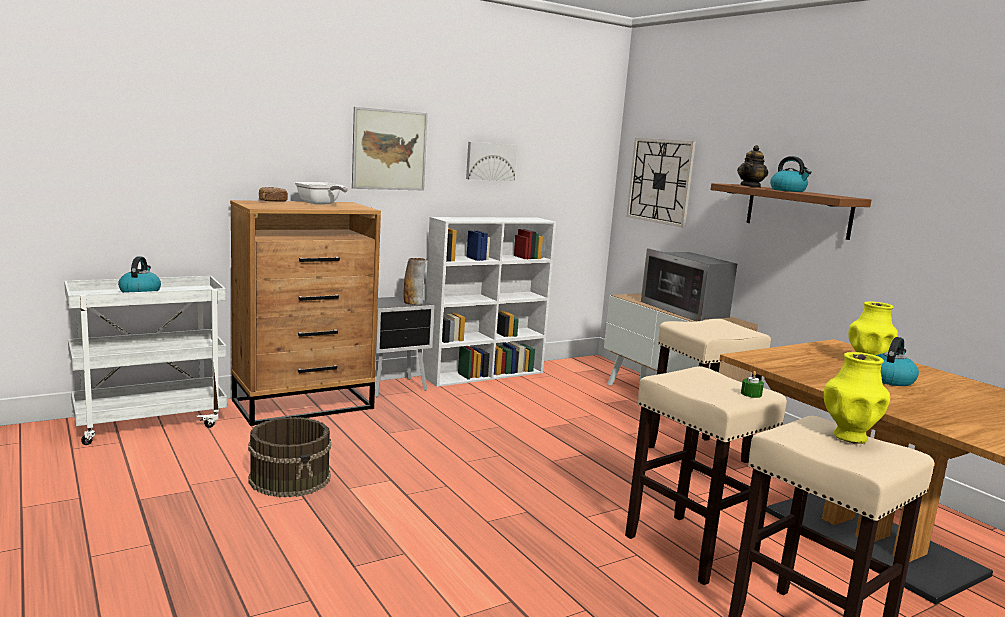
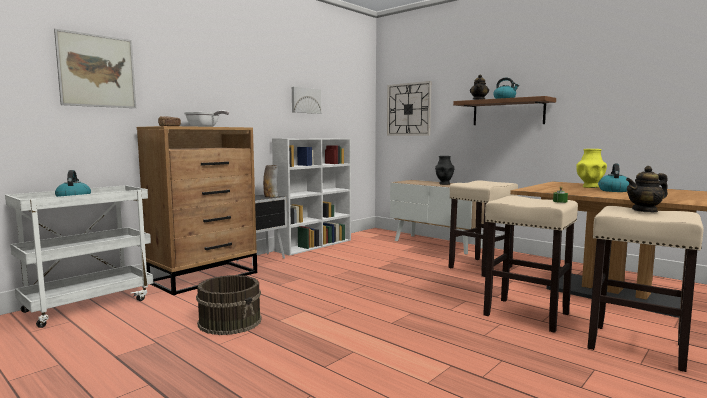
camera: 15 degrees left, 5 degrees down
picture [352,107,428,191] -> picture moved to [54,29,136,108]
microwave [641,249,737,321] -> black vase [435,156,455,185]
yellow vase [824,352,890,444] -> teapot [626,166,668,212]

